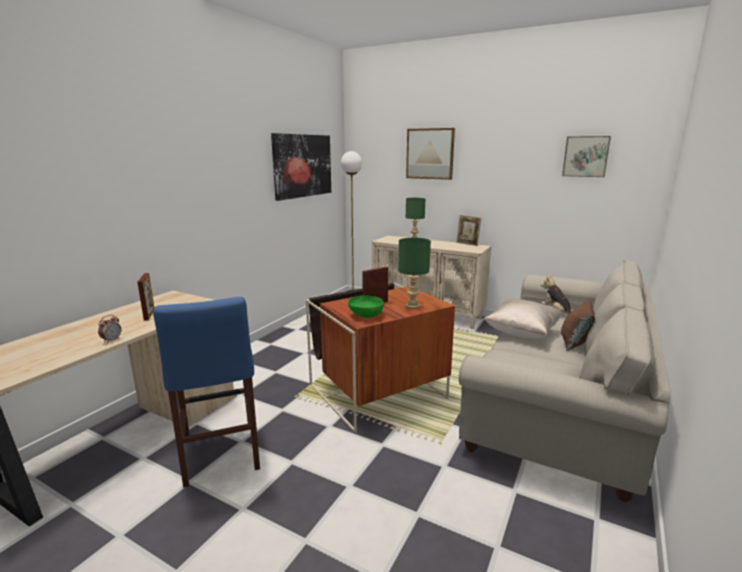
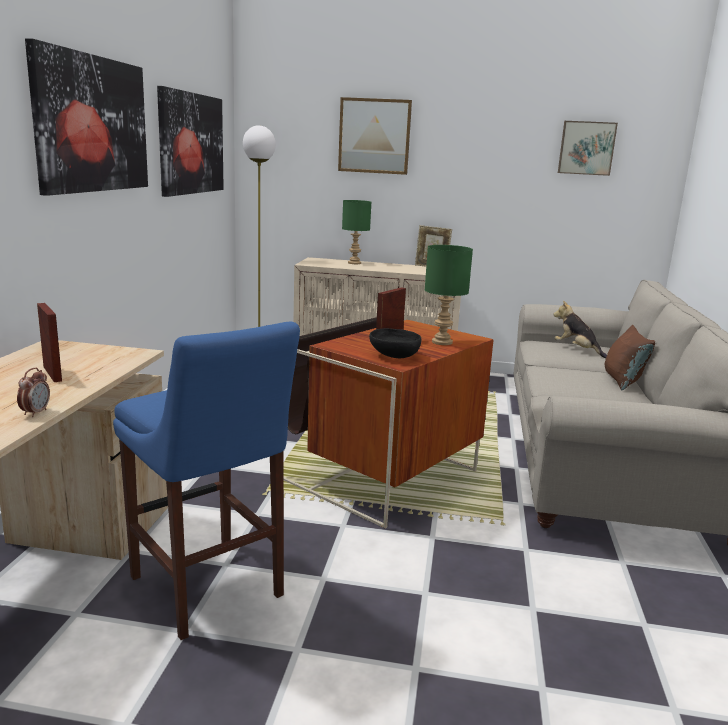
camera: 20 degrees left, 0 degrees up
green bowl [348,295,384,318] -> black bowl [369,328,421,358]
beige pillow [484,299,563,338] -> none
none -> picture [25,38,148,196]

